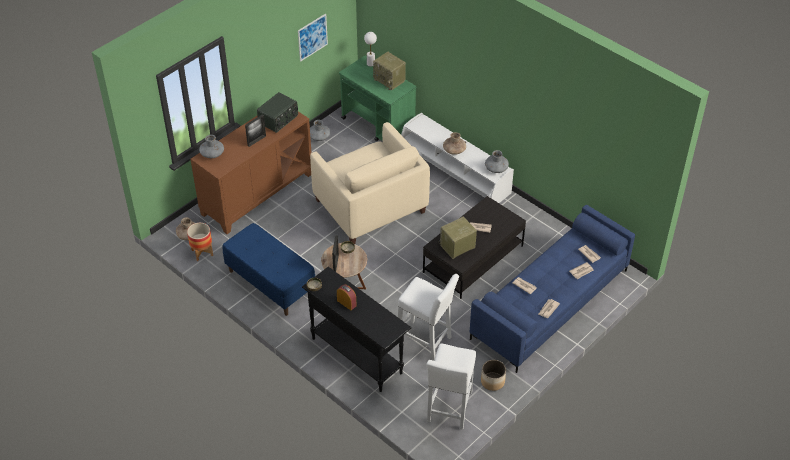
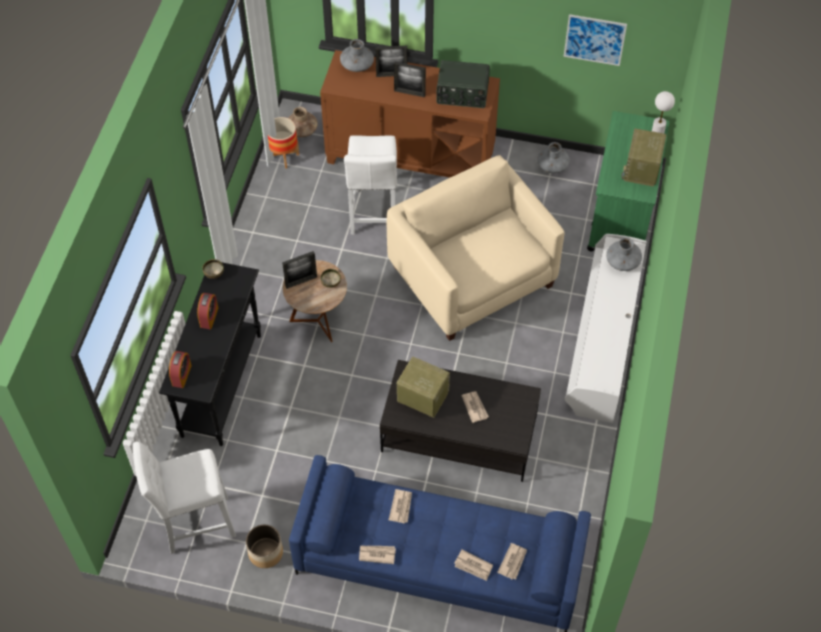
camera: 60 degrees right, 10 degrees up
blue bench [222,223,315,316] -> none
beige armchair [310,122,430,244] -> beige armchair turned 120 degrees clockwise [387,155,565,341]
white stool [398,274,459,361] -> white stool moved to [344,135,397,235]
brown vase [443,132,466,155] -> none
grey vase [485,150,509,173] -> grey vase moved to [606,237,642,271]
none -> alarm clock [169,351,192,388]
none -> picture frame [375,46,407,77]

